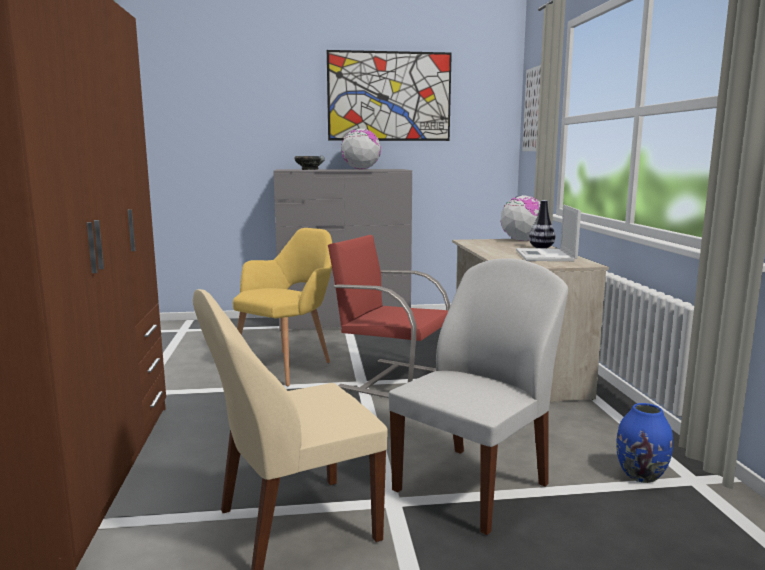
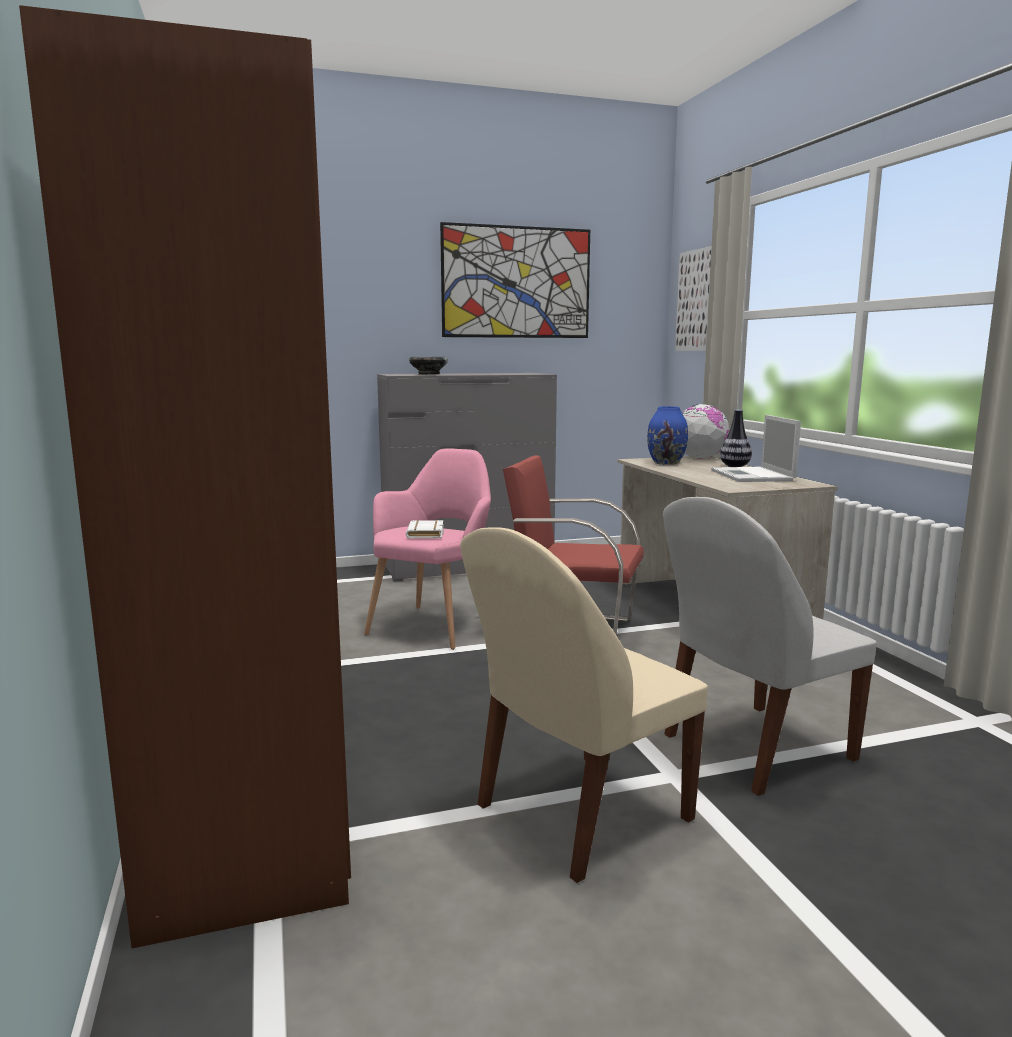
camera: 10 degrees left, 0 degrees up
yellow armchair [233,228,332,386] -> pink armchair [364,448,491,650]
globe [341,129,381,169] -> none
white chair [389,258,568,535] -> white chair turned 150 degrees counterclockwise [663,497,877,796]
blue vase [616,403,673,483] -> blue vase moved to [647,406,688,465]
none -> white book [406,520,444,539]

